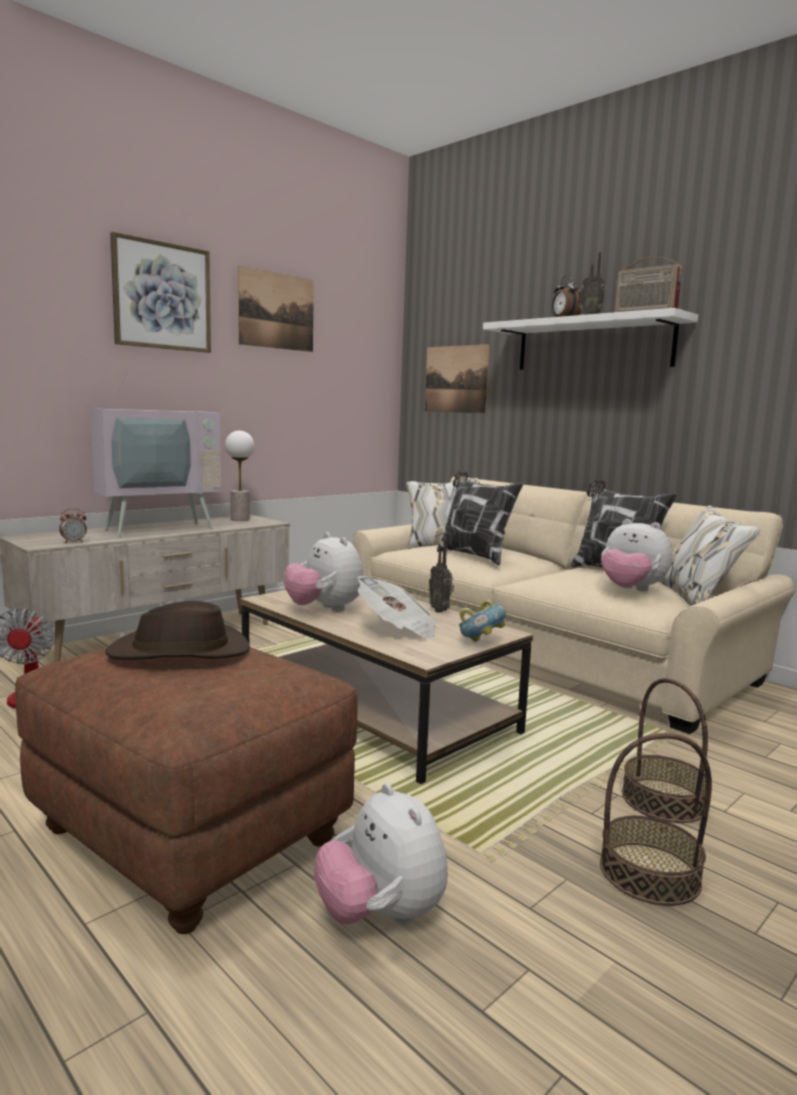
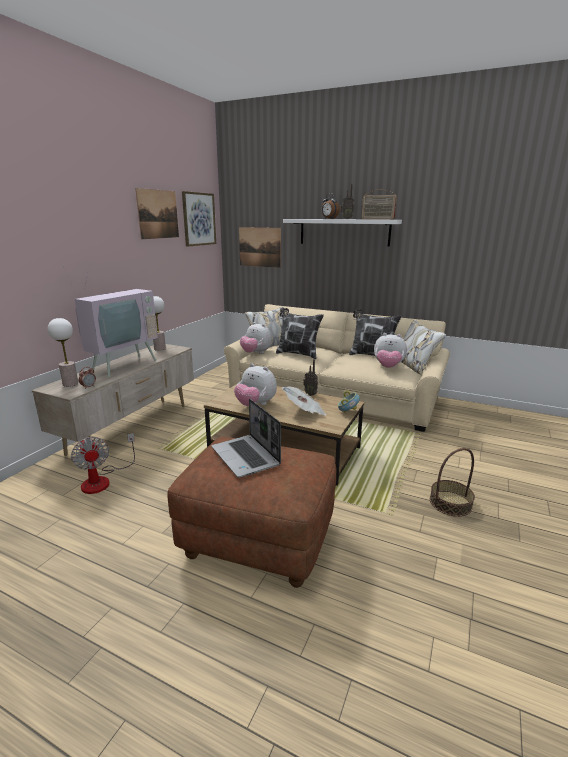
camera: 20 degrees left, 10 degrees up
brown hat [105,601,250,659] -> laptop [211,399,281,477]
picture [110,232,211,353] -> picture moved to [182,191,216,246]
plush toy [314,783,448,925] -> plush toy moved to [240,322,272,354]
basket [622,678,708,823] -> none
none -> table lamp [47,318,78,387]

